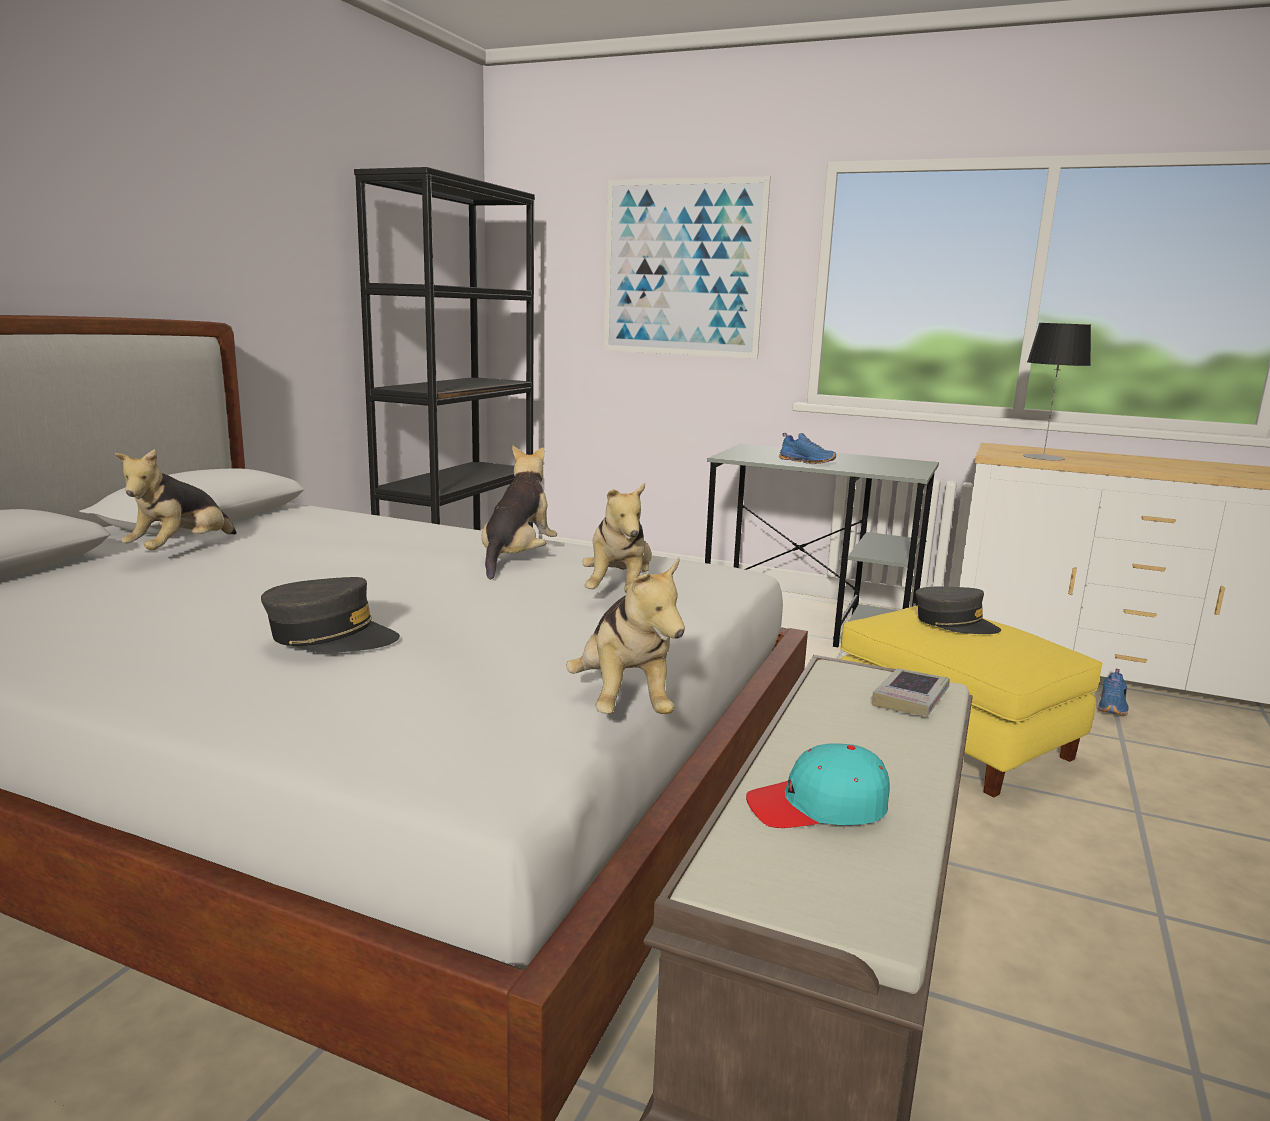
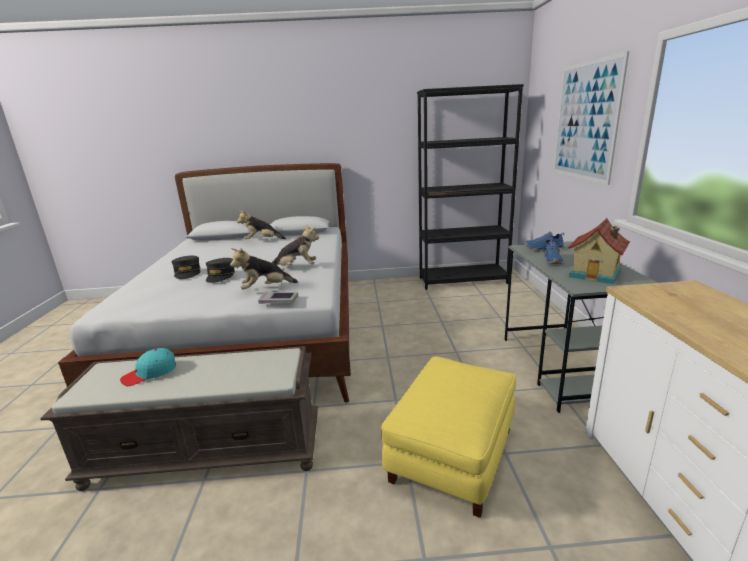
camera: 65 degrees right, 5 degrees up
plush toy [566,557,685,714] -> none
turquoise cap [746,743,890,828] -> turquoise cap turned 90 degrees counterclockwise [120,348,176,386]
book [872,668,950,716] -> book moved to [258,291,298,304]
grey cap [916,587,1001,634] -> grey cap moved to [206,258,235,283]
table lamp [1023,323,1091,461] -> none
blue shoe [1097,669,1129,716] -> blue shoe moved to [525,232,564,251]
none -> toy house [568,218,630,284]

